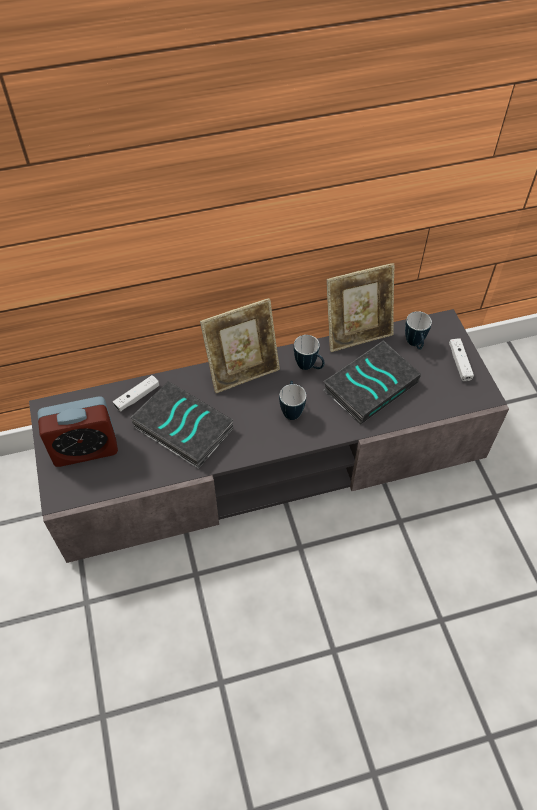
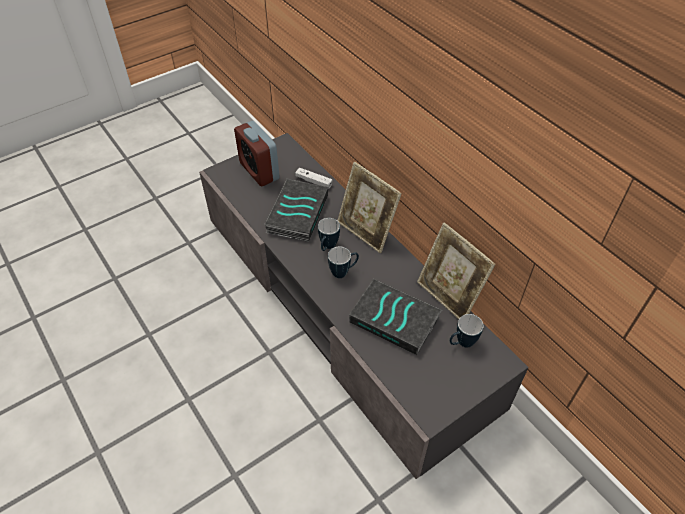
camera: 70 degrees right, 5 degrees down
mug [294,335,325,370] -> mug moved to [318,218,340,251]
white game controller [449,338,474,381] -> none

